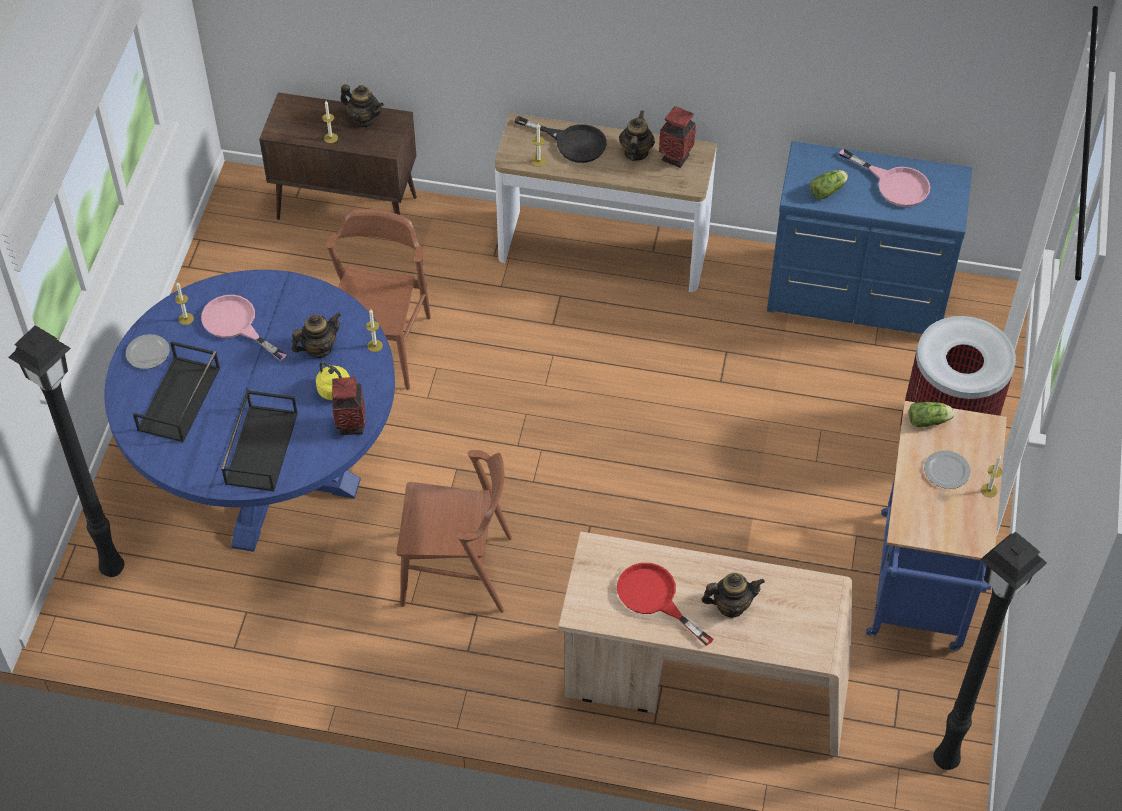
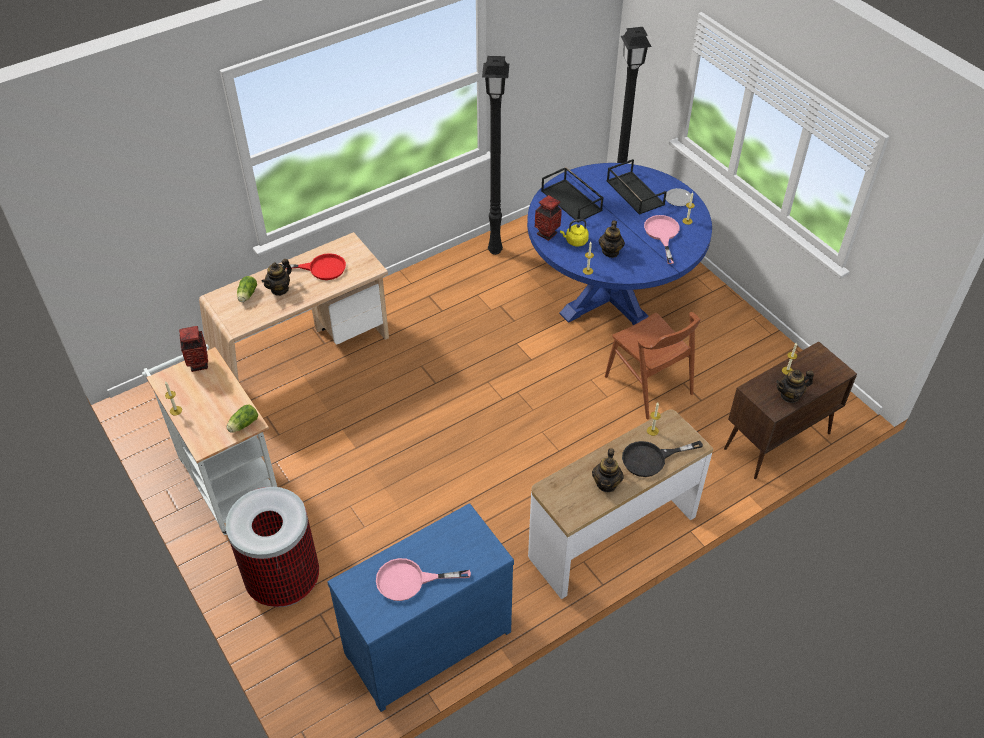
camera: 135 degrees right, 5 degrees down
pink frying pan [201,295,287,361] -> pink frying pan turned 90 degrees counterclockwise [644,215,680,264]
brown chair [396,450,512,613] -> none
teapot [619,110,655,161] -> teapot turned 45 degrees clockwise [592,448,624,492]
vase [659,106,696,168] -> vase moved to [179,326,208,372]
lettuce [810,170,848,199] -> lettuce moved to [237,276,257,302]
blue cart [866,401,1007,651] -> white cart [142,344,277,535]
plate [924,450,971,489] -> none
black floor lamp [933,531,1047,770] -> black floor lamp moved to [482,56,509,255]

